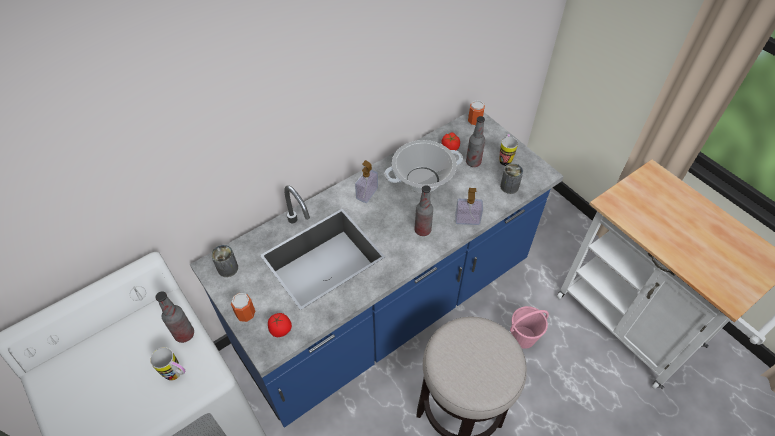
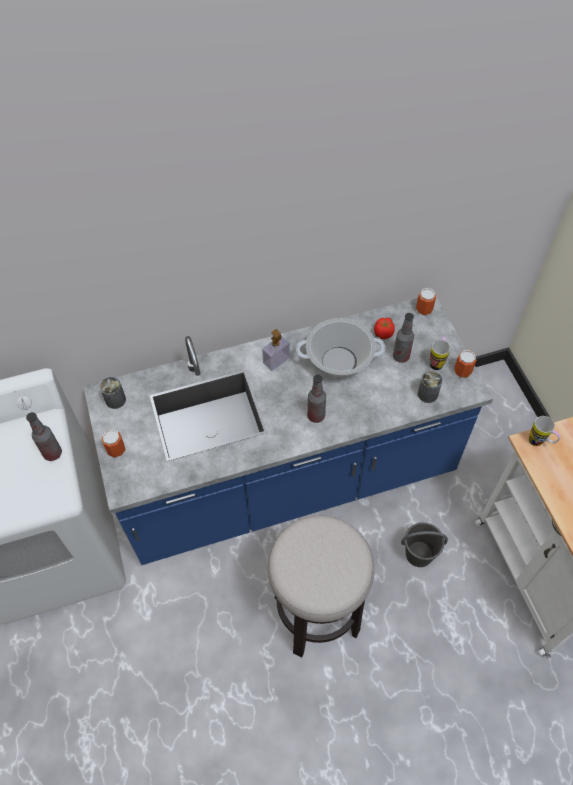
camera: 20 degrees right, 5 degrees up
mug [150,347,185,381] -> mug moved to [529,416,560,446]
tomato [268,313,292,337] -> none
soap dispenser [455,188,483,225] -> none
pink bucket [510,306,549,349] -> grey bucket [401,522,448,567]
none -> can [454,350,477,378]

